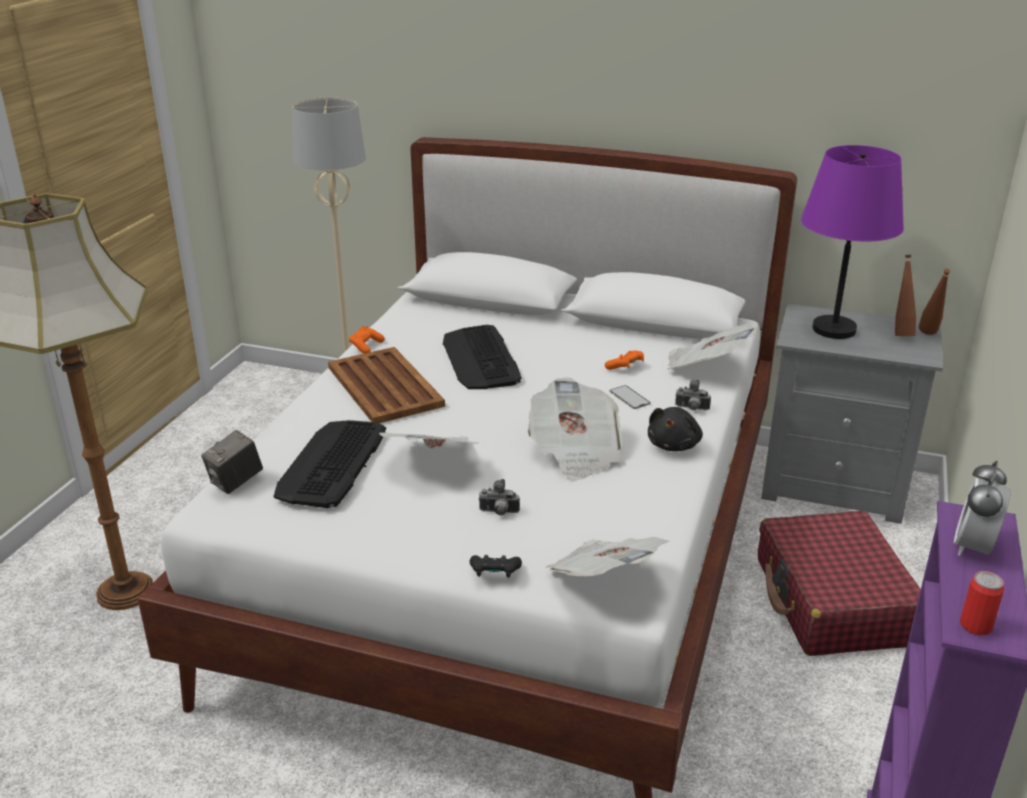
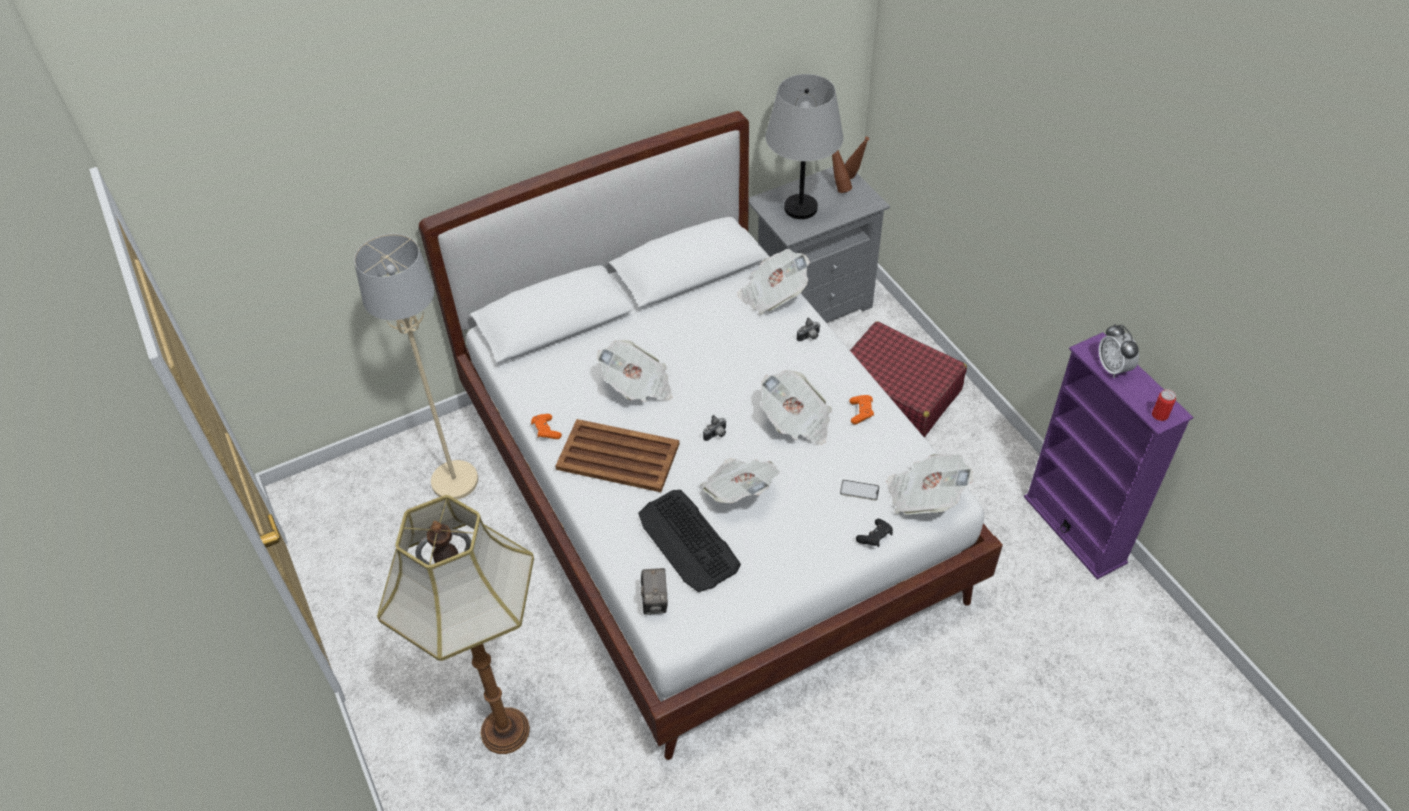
camera: 45 degrees left, 20 degrees up
keyboard [443,325,522,389] -> newspaper [597,340,672,402]
camera [478,479,520,516] -> camera moved to [703,415,727,441]
orange game controller [605,350,644,370] -> orange game controller moved to [849,395,874,424]
phone [609,385,651,409] -> phone moved to [840,480,879,500]
black plush toy [648,407,703,451] -> none
purple table lamp [801,145,904,339] -> grey table lamp [765,74,843,219]

